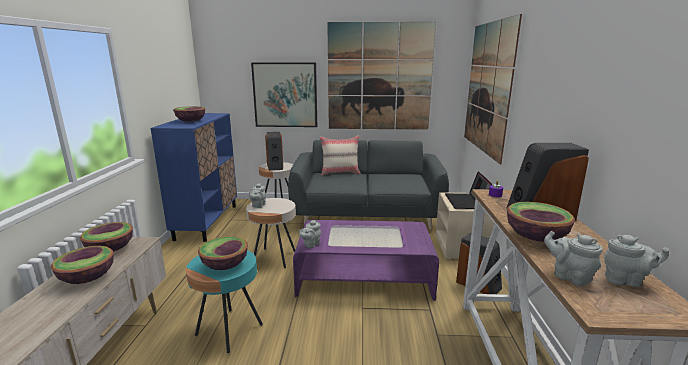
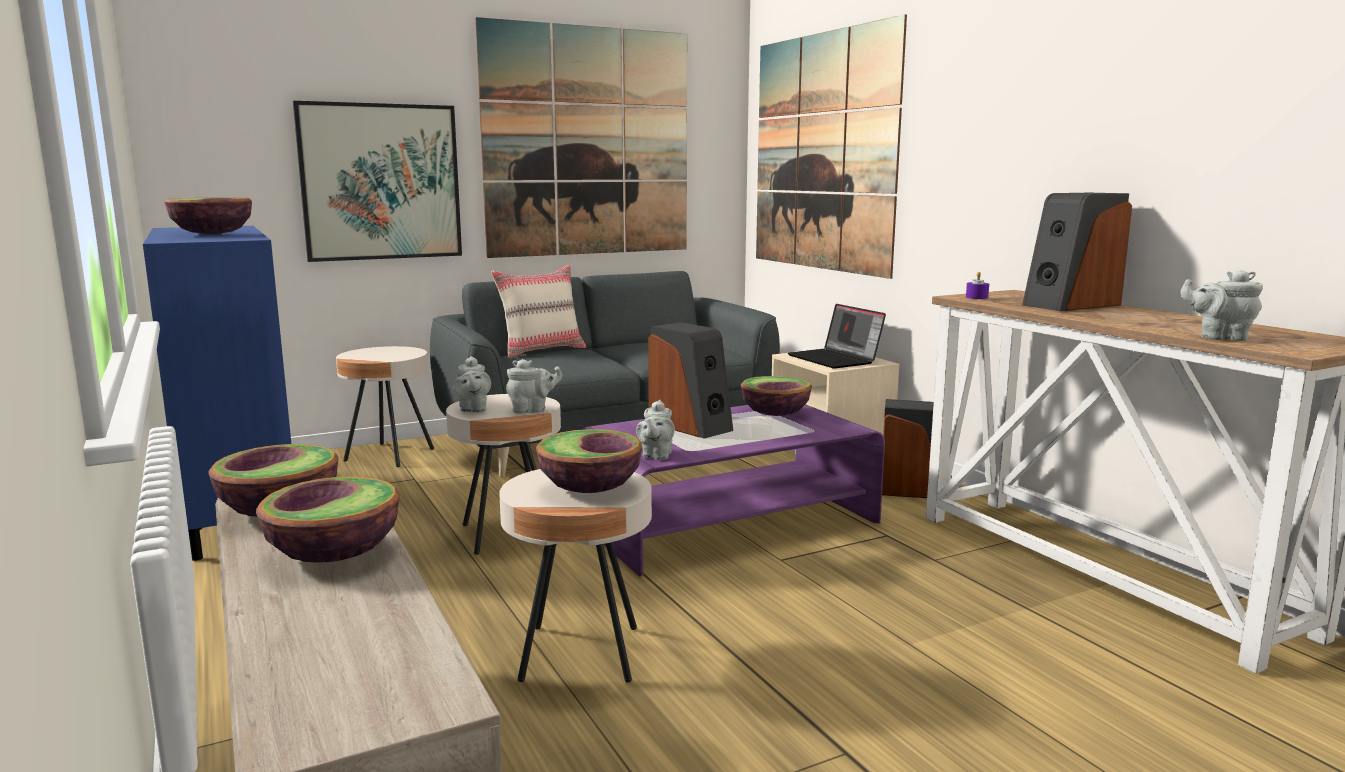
camera: 30 degrees left, 5 degrees down
turquoise side table [186,250,263,353] -> beige side table [499,469,652,683]
speaker [265,132,283,171] -> speaker moved to [648,322,733,439]
bowl [507,202,575,242] -> bowl moved to [741,376,812,416]
grey teapot [604,235,669,287] -> grey teapot moved to [506,359,562,413]

